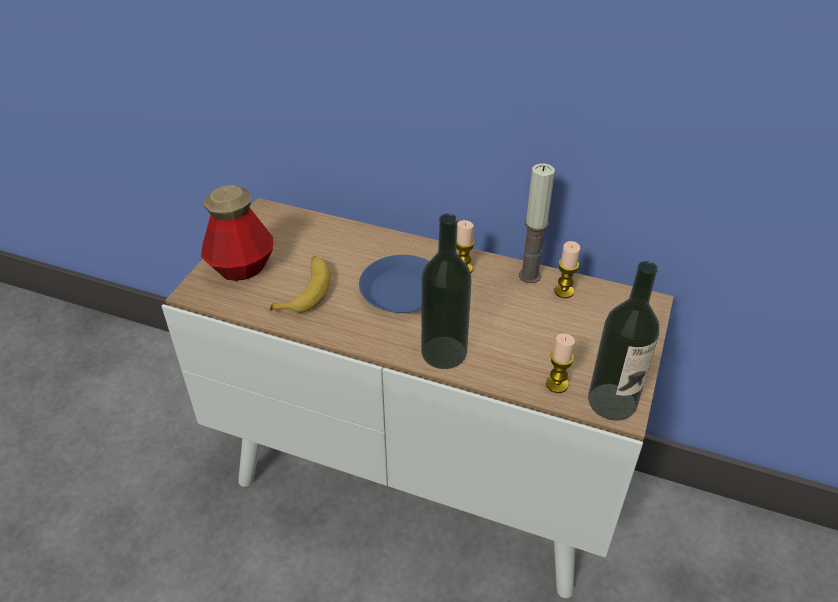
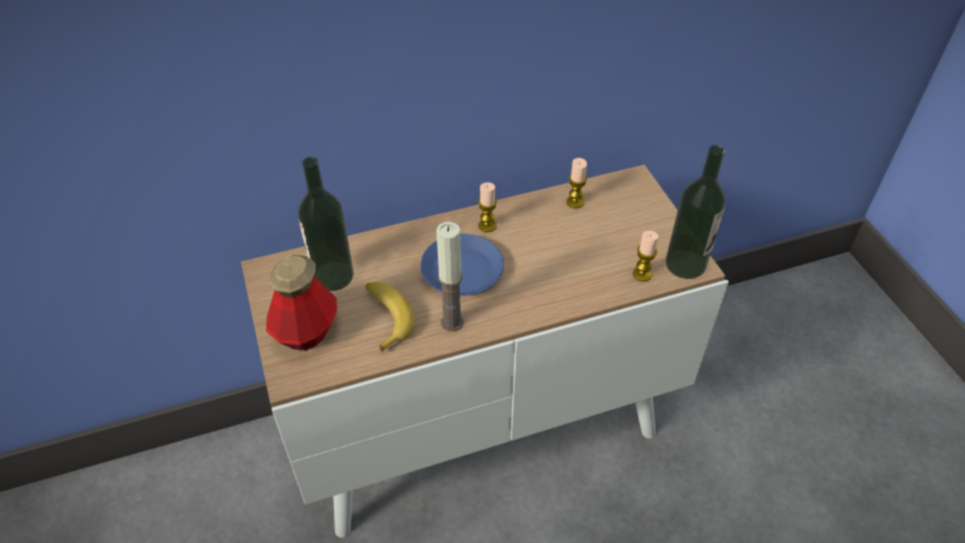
camera: 40 degrees left, 5 degrees up
bottle [421,214,472,369] -> bottle moved to [298,157,354,291]
candle [519,163,555,283] -> candle moved to [436,222,464,331]

